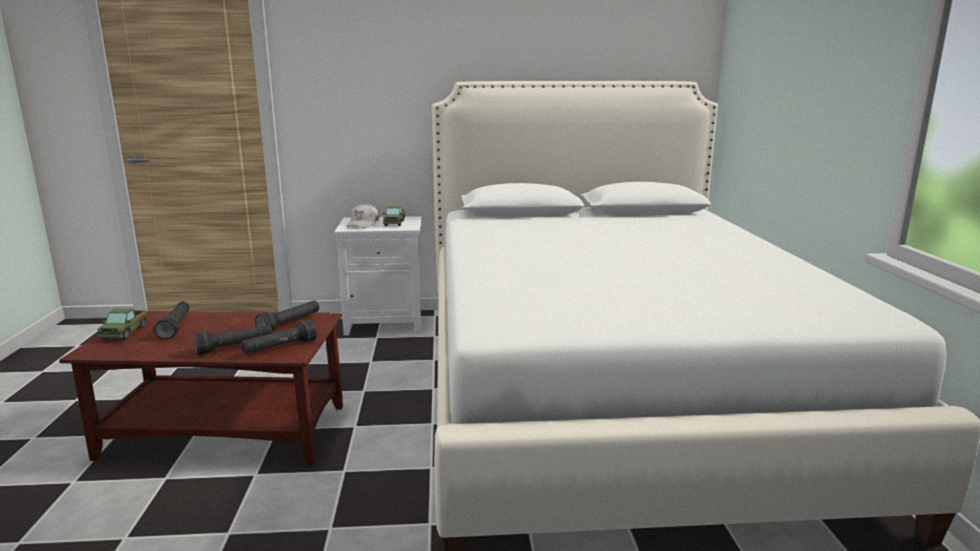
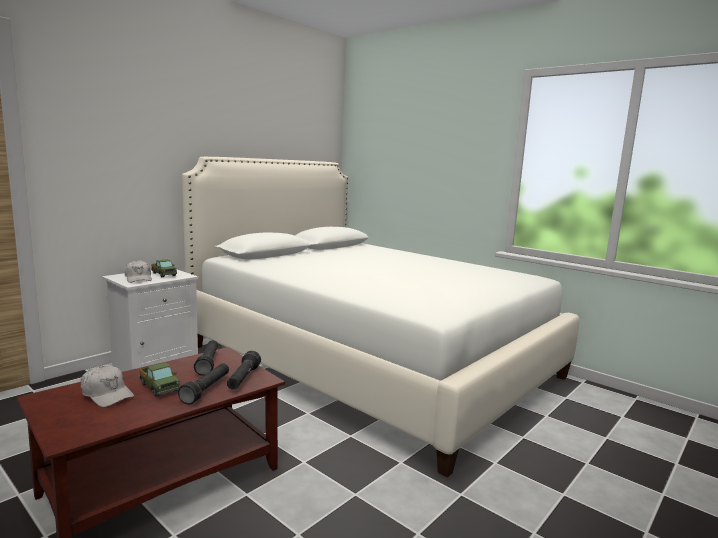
camera: 45 degrees left, 5 degrees down
toy truck [98,308,148,340] -> toy truck moved to [139,362,180,397]
black flashlight [154,301,190,340] -> white cap [81,365,134,407]

